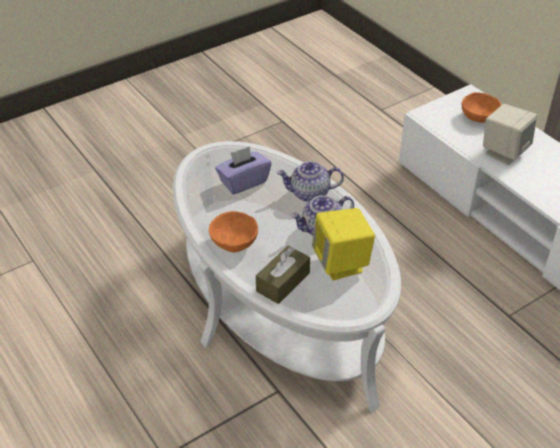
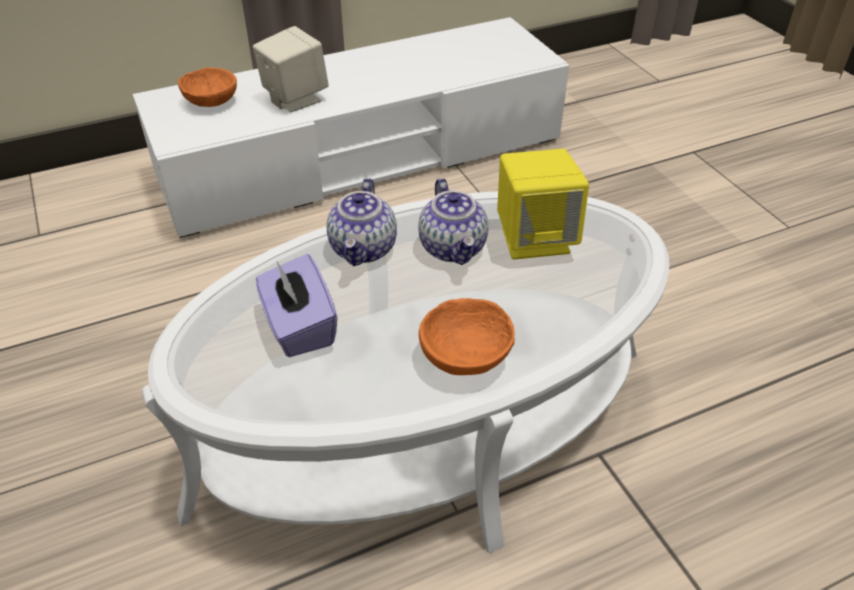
camera: 80 degrees left, 0 degrees up
brown tissue box [256,246,310,304] -> none

